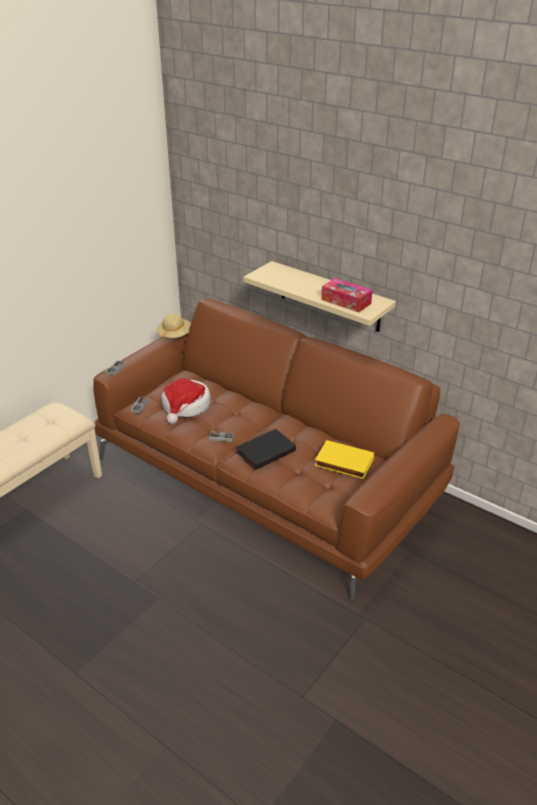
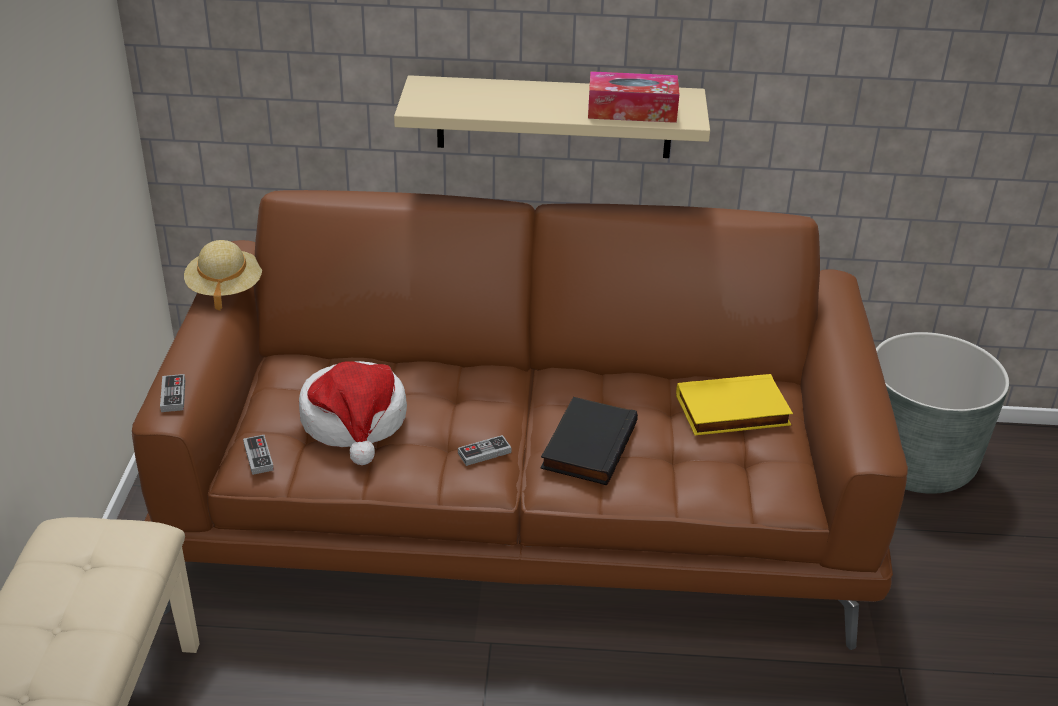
camera: 35 degrees left, 0 degrees up
none -> grey planter [876,332,1009,494]

